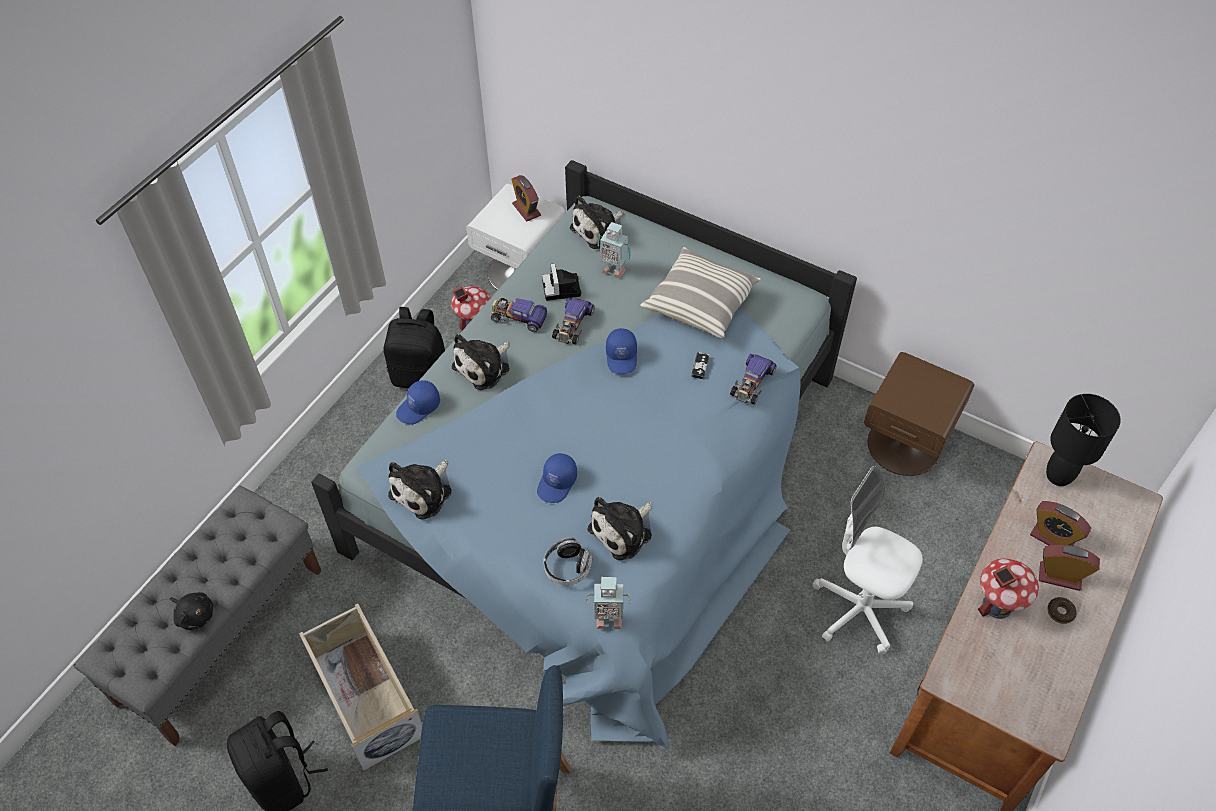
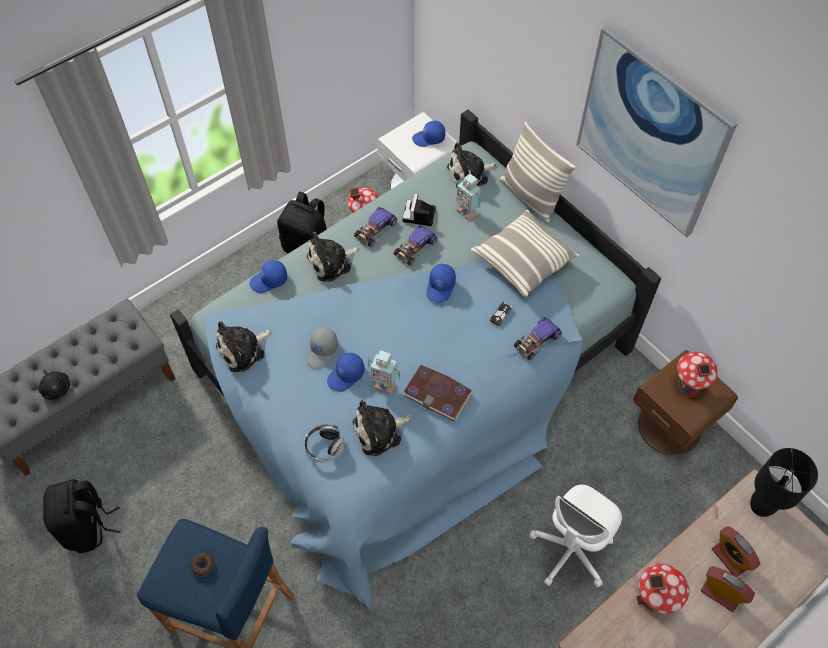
camera: 20 degrees right, 5 degrees up
beige storage box [299,603,423,771] -> none
toy car [491,298,547,332] -> toy car turned 90 degrees counterclockwise [354,207,397,247]
alarm clock [511,175,541,221] -> blue cap [412,121,445,147]
toy robot [586,577,630,629] -> toy robot moved to [368,350,400,395]
white office chair [812,466,923,655] -> white office chair turned 105 degrees counterclockwise [529,485,622,588]
donut [1047,597,1077,624] -> donut moved to [191,553,214,577]
none -> grey cap [306,327,338,368]
none -> book [403,365,472,421]
none -> pillow [500,122,576,223]
none -> picture [576,25,738,237]
none -> toy house [677,352,717,399]

